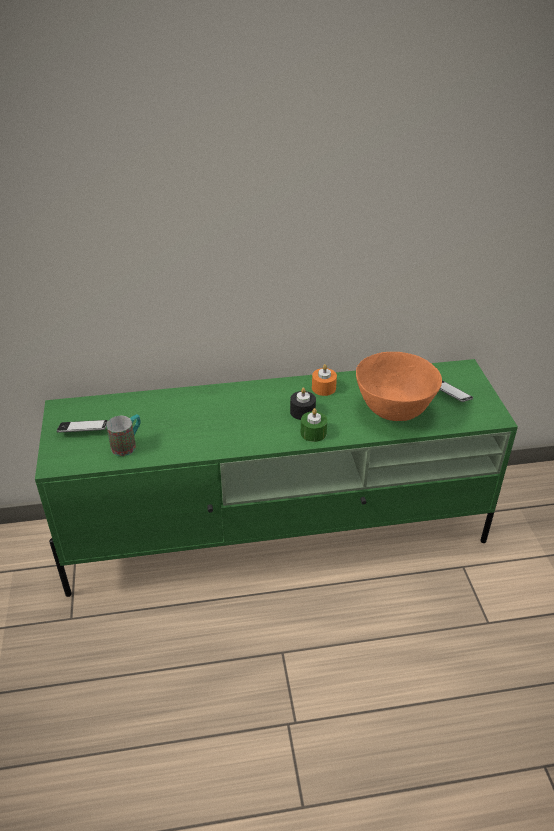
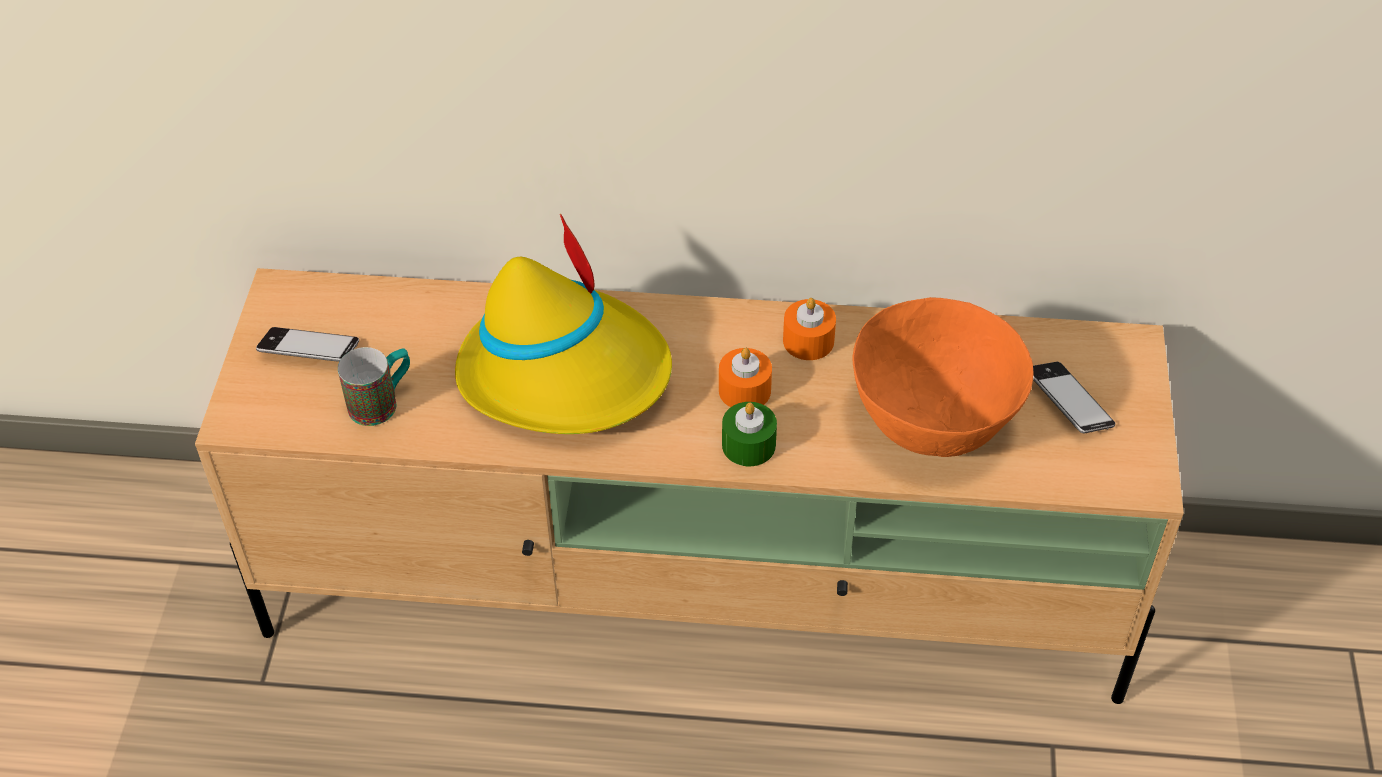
camera: 15 degrees right, 10 degrees up
green tv stand [35,359,518,597] -> beige tv stand [195,268,1184,704]
black candle [290,388,316,420] -> orange candle [719,348,772,407]
none -> yellow hat [455,214,672,434]

